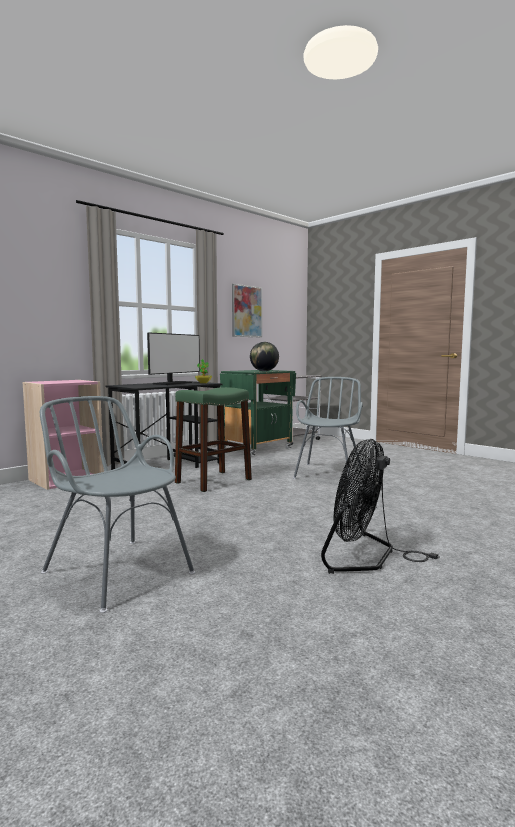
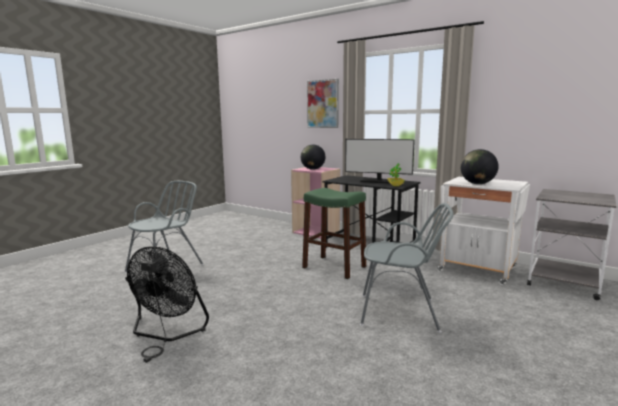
camera: 80 degrees right, 5 degrees up
green cart [220,370,296,457] -> white cart [437,177,530,285]
picture [232,284,262,337] -> picture moved to [307,79,339,128]
none -> globe [301,144,325,170]

